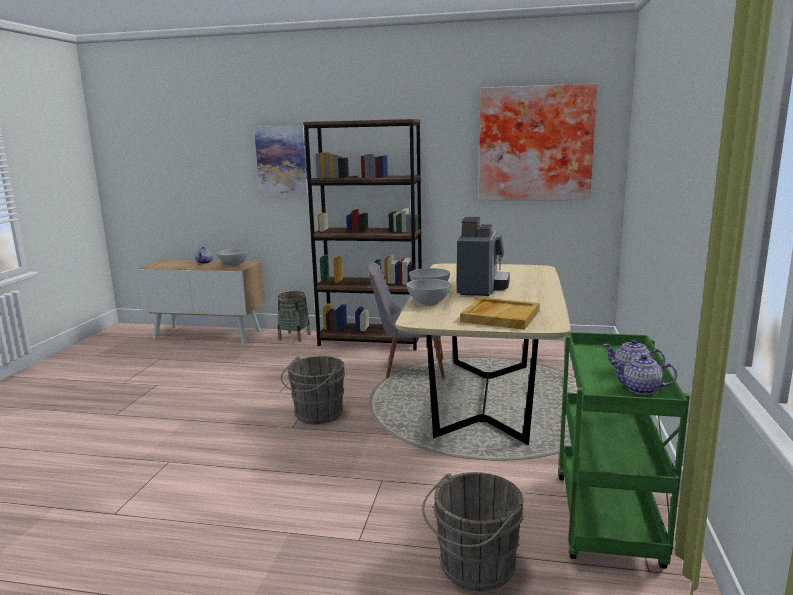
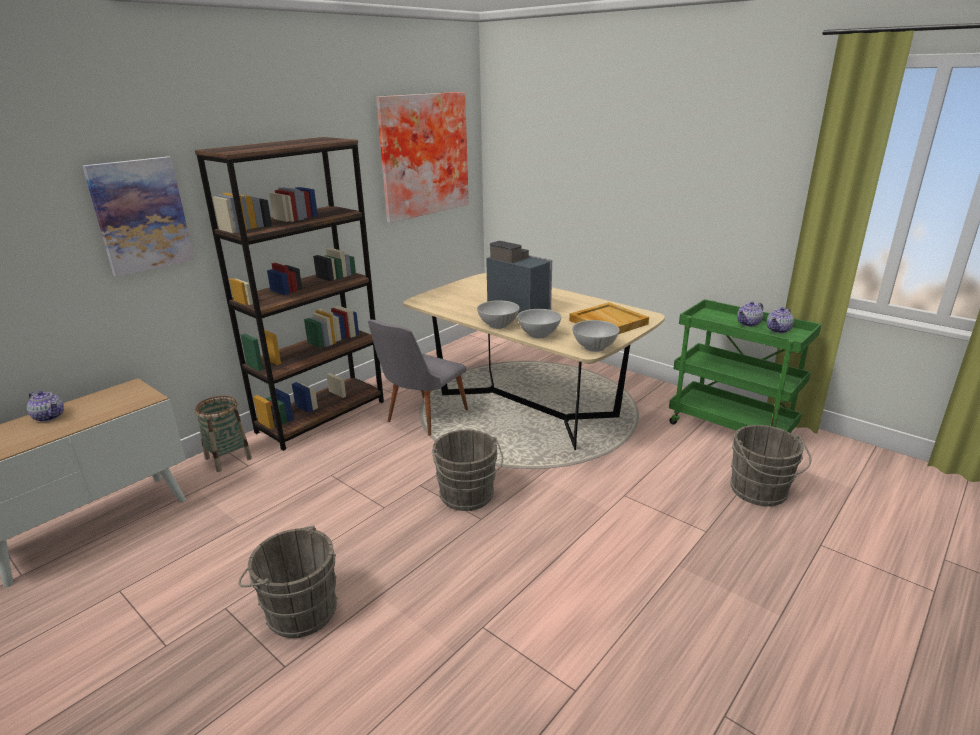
camera: 60 degrees left, 10 degrees up
white bowl [216,249,248,267] -> white bowl moved to [572,320,619,352]
none -> grey bucket [238,526,337,638]

